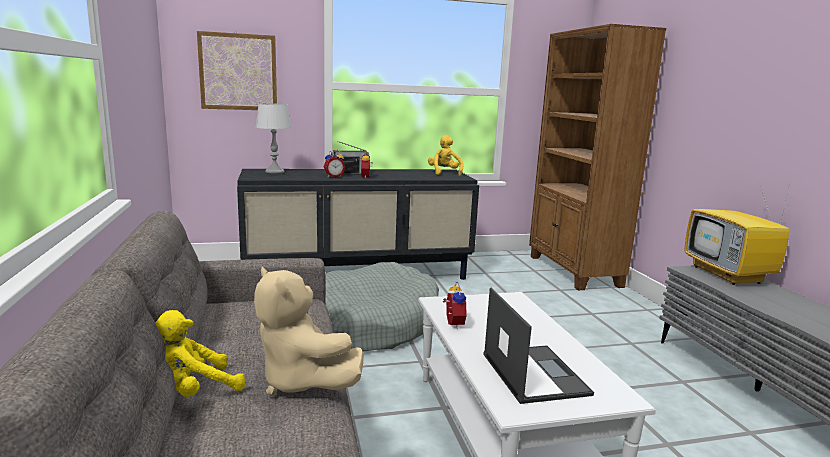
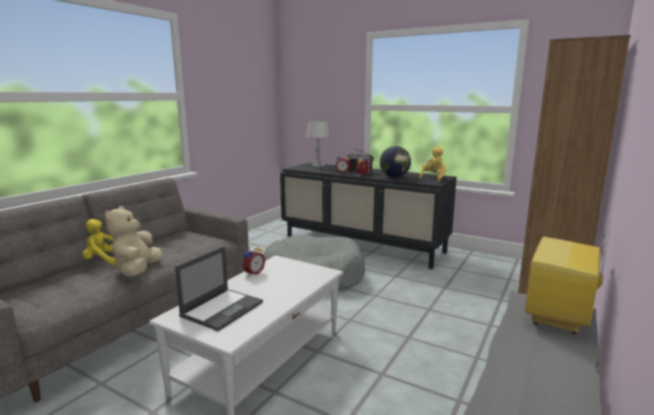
camera: 45 degrees right, 0 degrees up
picture [197,31,277,110] -> none
none -> globe [380,146,411,177]

